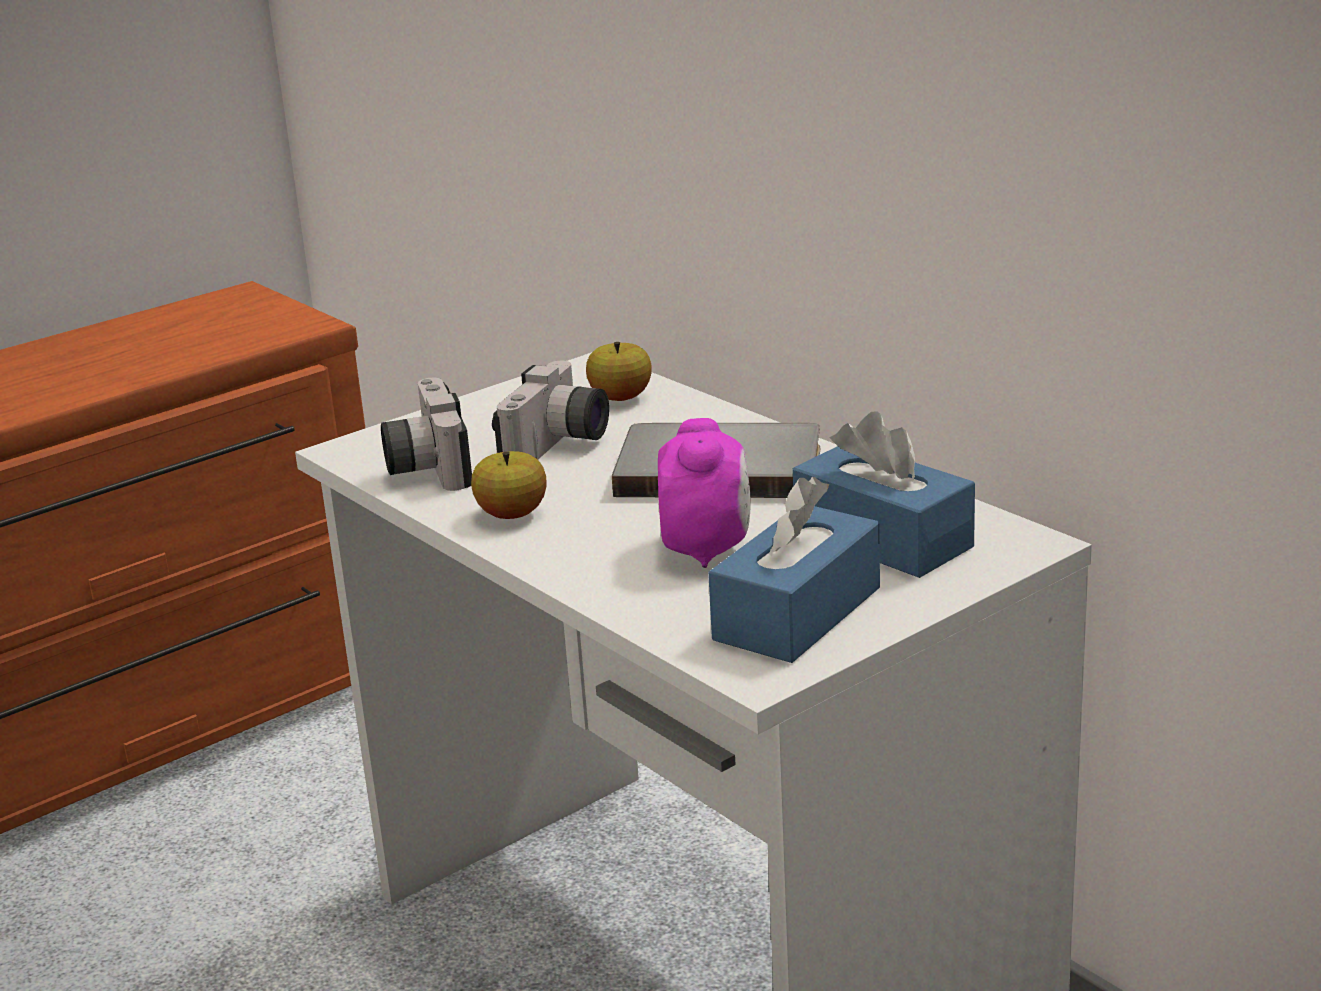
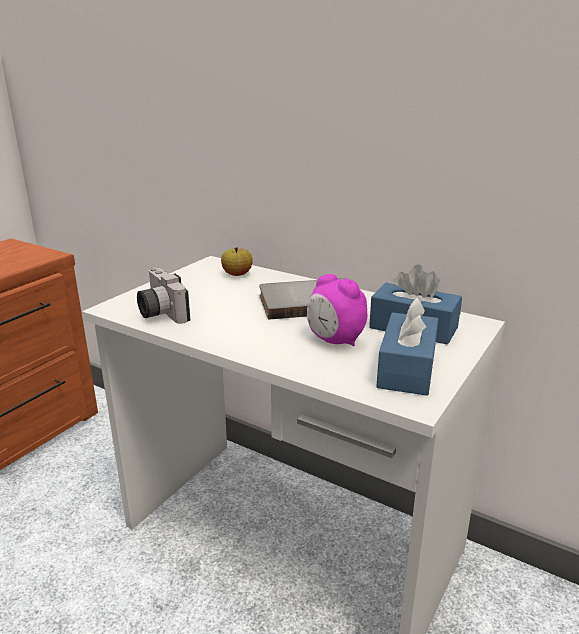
camera: 20 degrees left, 0 degrees up
apple [471,451,546,519] -> none
camera [492,361,609,459] -> none
alarm clock [658,418,751,568] -> alarm clock turned 150 degrees clockwise [307,274,367,346]

